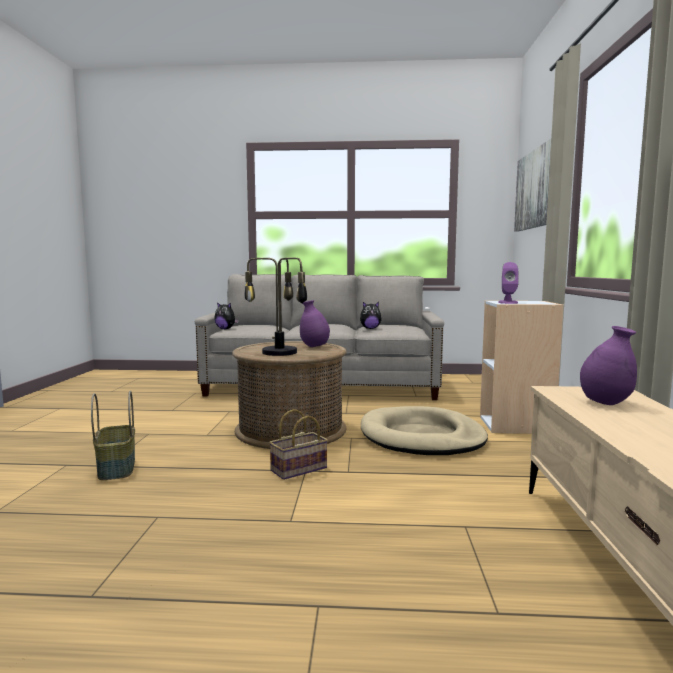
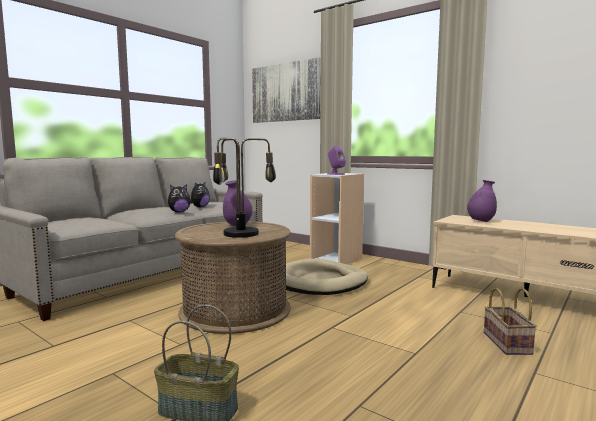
camera: 55 degrees left, 0 degrees up
plush toy [214,302,239,329] -> plush toy moved to [168,184,190,213]
basket [269,409,328,480] -> basket moved to [484,288,537,355]

